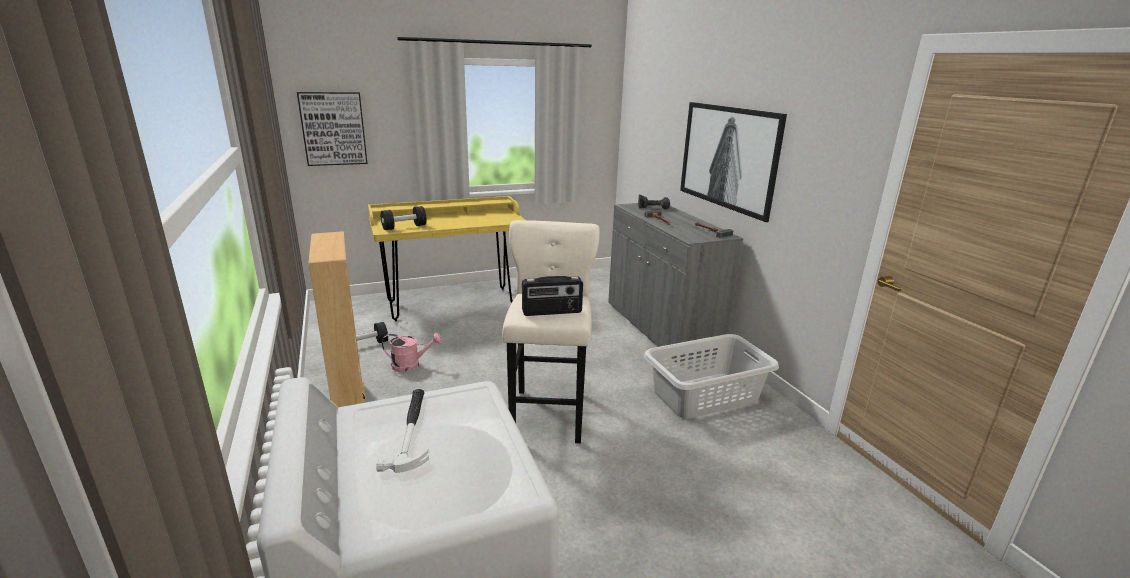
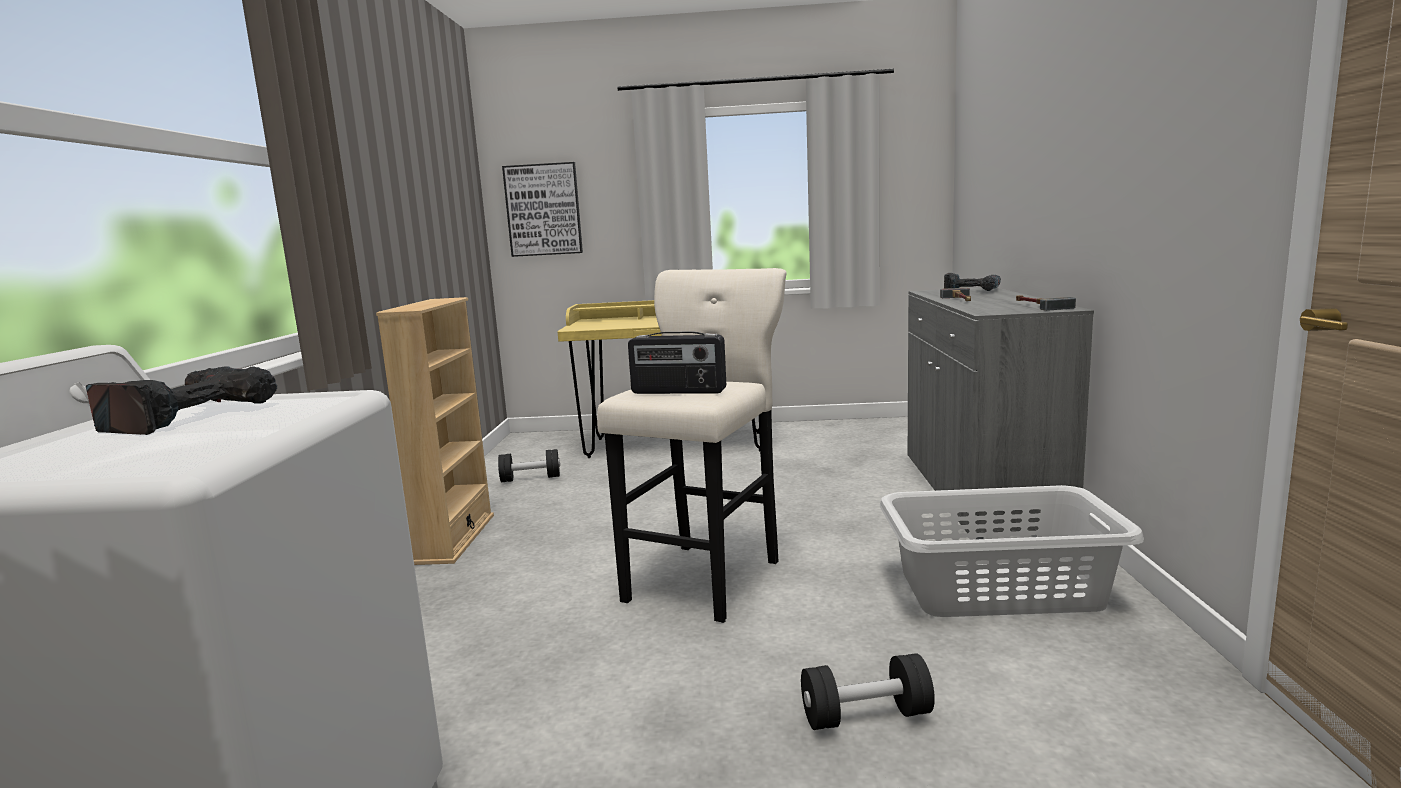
camera: 25 degrees right, 10 degrees down
hammer [376,389,429,473] -> power drill [86,366,277,435]
black dumbbell [381,206,427,230] -> black dumbbell moved to [801,653,935,730]
pink watering can [382,333,442,372] -> none
picture [680,102,787,222] -> none

